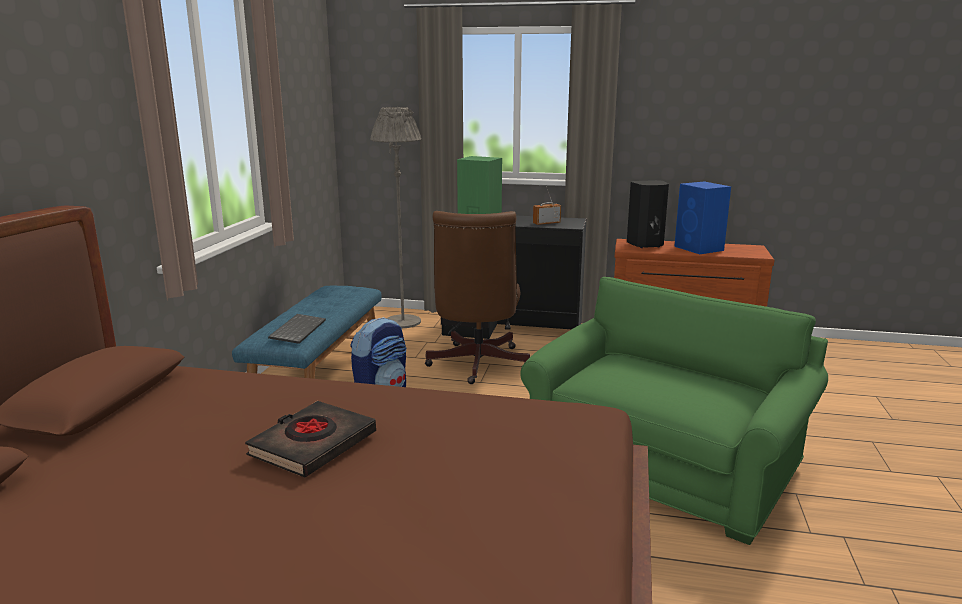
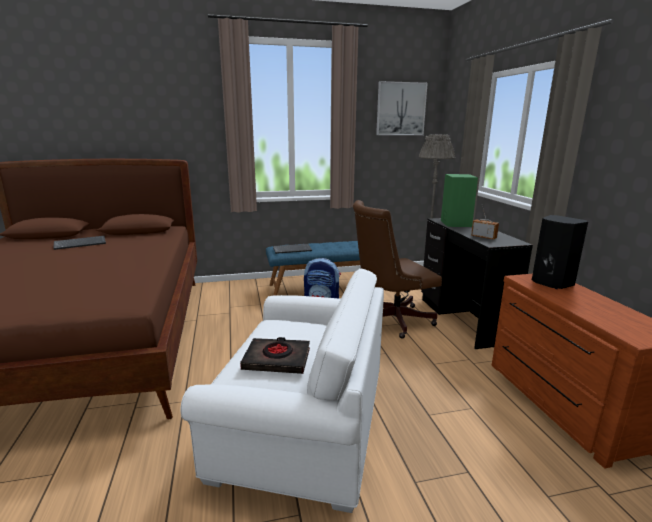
camera: 65 degrees right, 0 degrees up
black book [245,401,376,478] -> black book moved to [240,337,310,374]
green armchair [520,277,828,545] -> white armchair [181,269,384,513]
blue speaker [674,181,731,254] -> none
none -> keyboard [53,236,106,250]
none -> picture [376,81,428,135]

